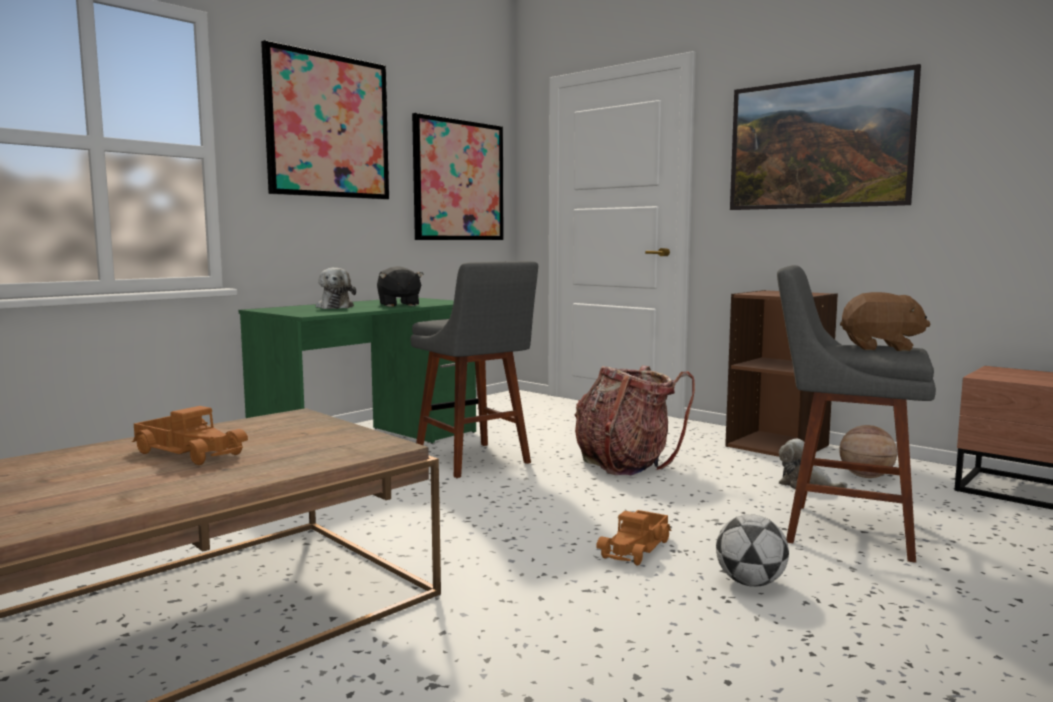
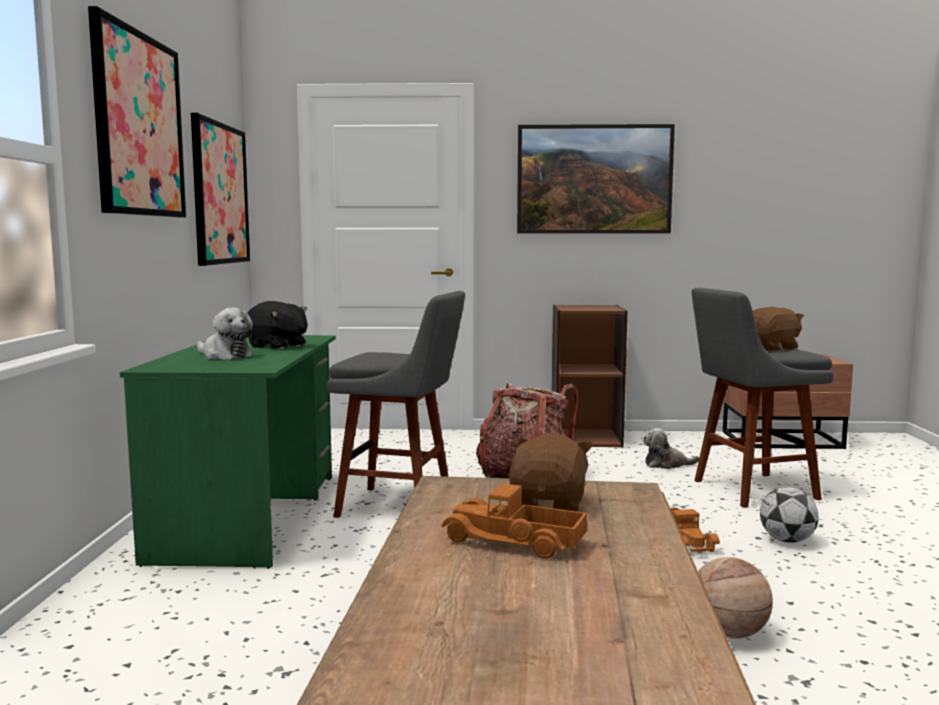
camera: 40 degrees left, 0 degrees up
toy truck [132,406,248,465] -> toy truck turned 150 degrees counterclockwise [441,483,587,559]
basketball [839,425,897,478] -> basketball moved to [698,557,773,639]
none -> brown plush toy [508,433,593,512]

